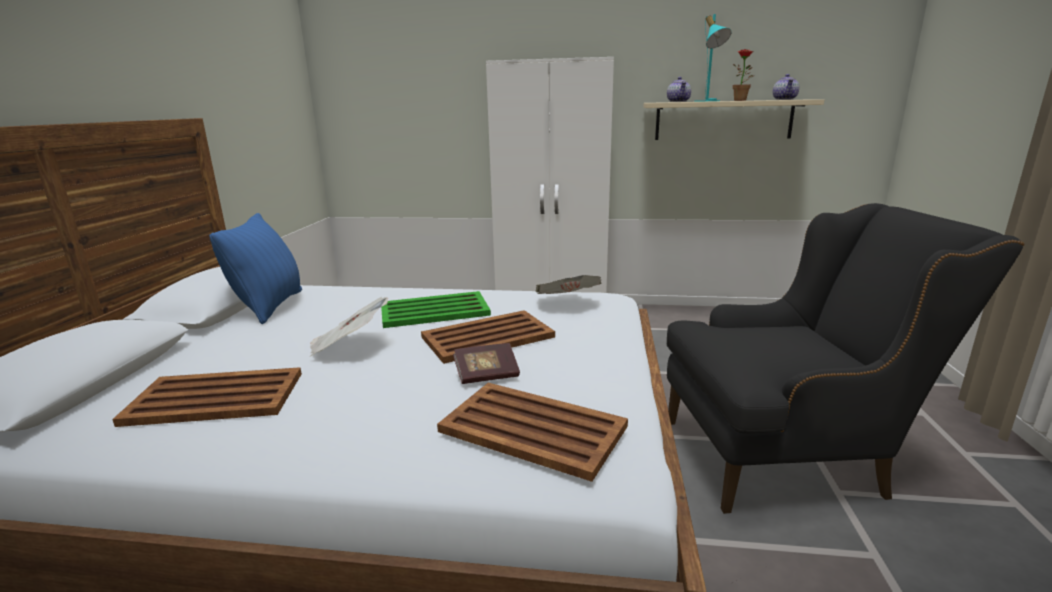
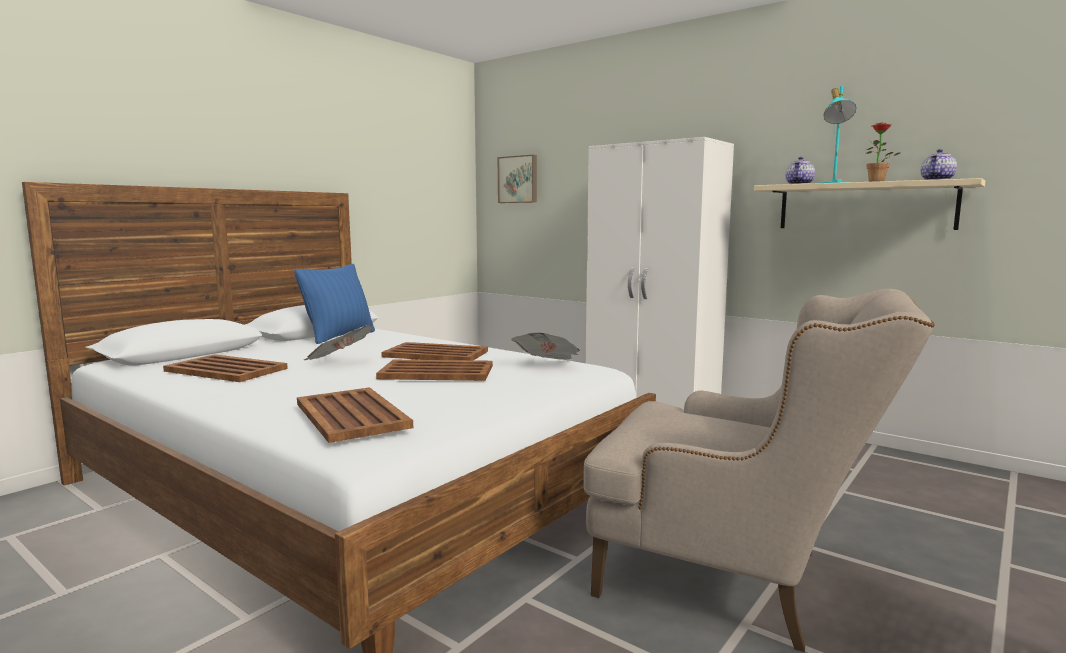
camera: 30 degrees right, 10 degrees down
green tray [381,291,491,328] -> brown tray [381,342,488,360]
book [453,343,520,384] -> none
black armchair [667,203,1025,514] -> beige armchair [583,289,935,652]
none -> picture [498,155,537,203]

